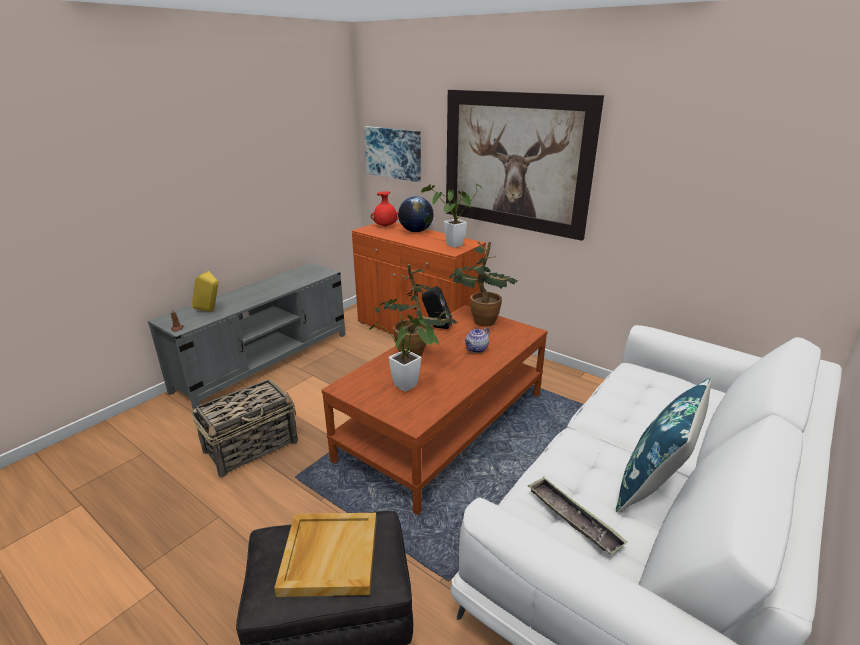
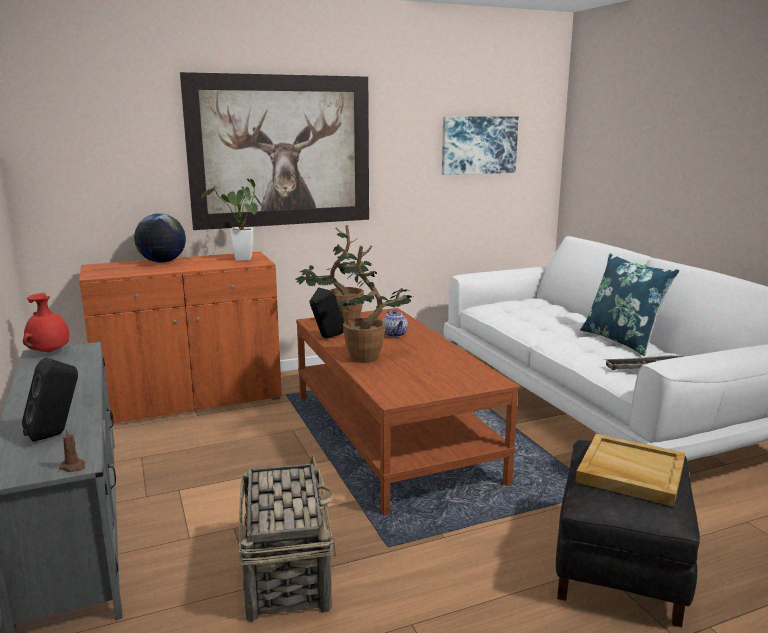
camera: 60 degrees left, 10 degrees down
yellow speaker [192,271,218,312] -> black speaker [22,357,78,442]
picture [364,126,421,182] -> picture moved to [442,117,519,175]
potted plant [369,299,440,392] -> none
red vase [371,191,399,227] -> red vase moved to [23,293,69,353]

